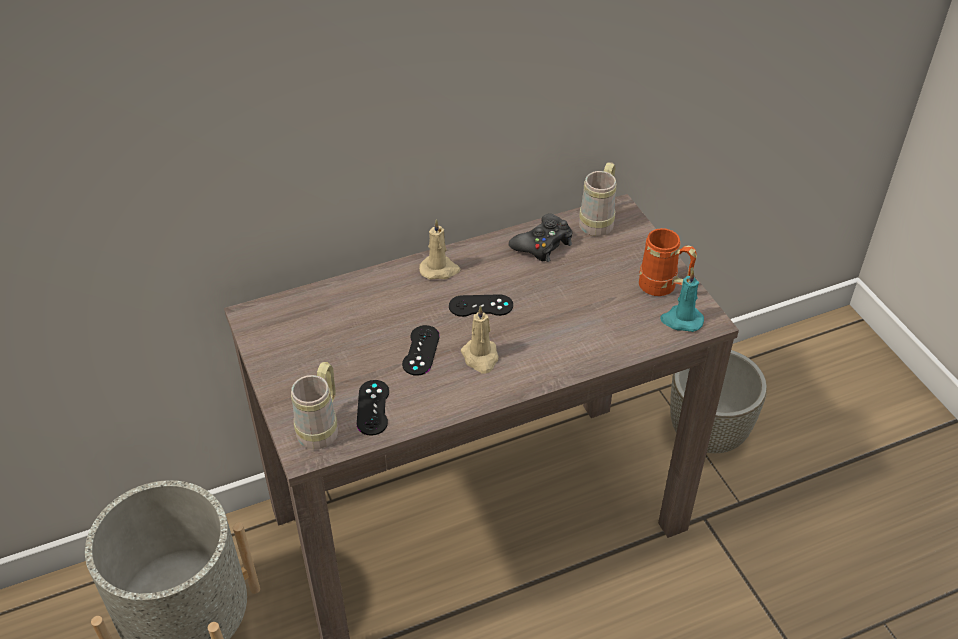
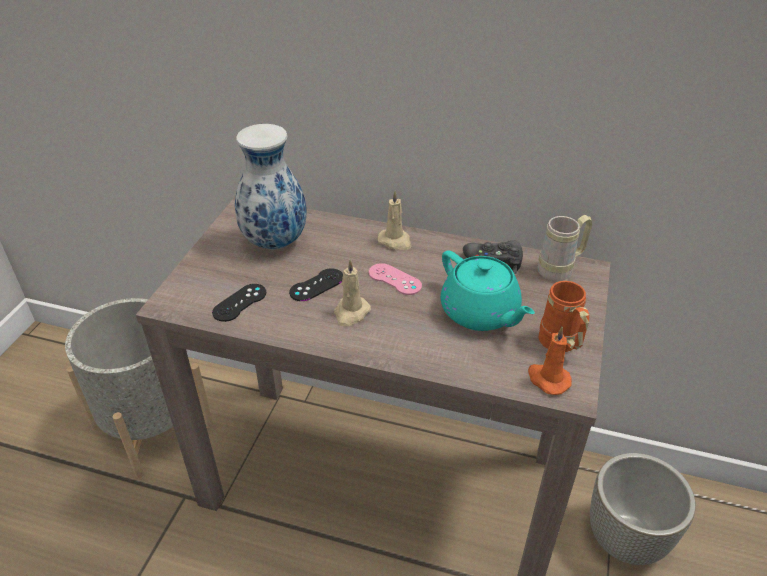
camera: 40 degrees right, 5 degrees down
beige mug [291,362,338,449] -> none
black game controller [449,294,513,317] -> pink game controller [369,263,422,295]
turquoise candle [660,270,704,332] -> orange candle [528,326,572,395]
none -> vase [235,124,307,250]
none -> turquoise teapot [441,250,535,331]

